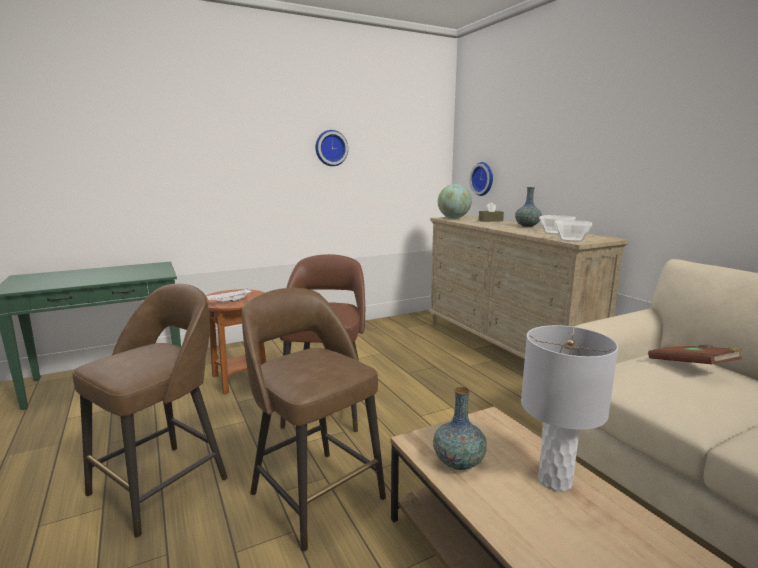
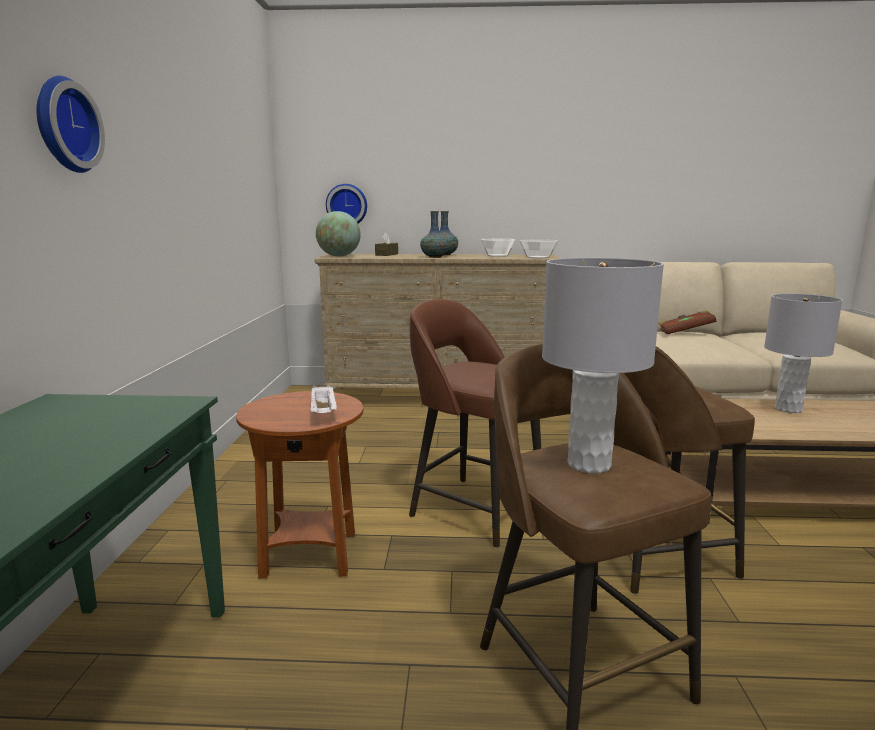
camera: 60 degrees left, 0 degrees up
wall clock [316,130,348,166] -> wall clock moved to [36,76,105,173]
vase [433,387,487,470] -> vase moved to [420,211,450,258]
none -> grey table lamp [542,258,664,473]

